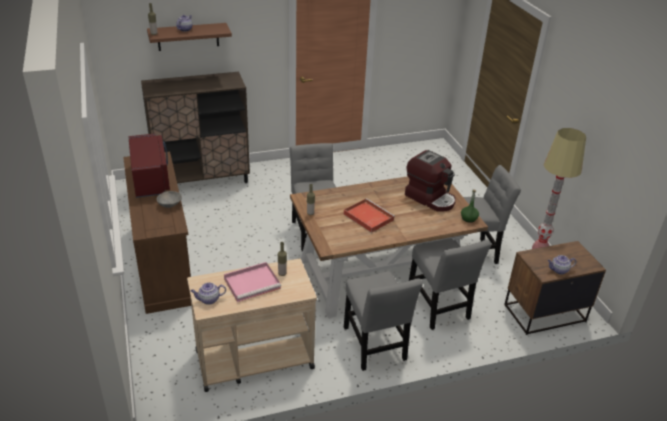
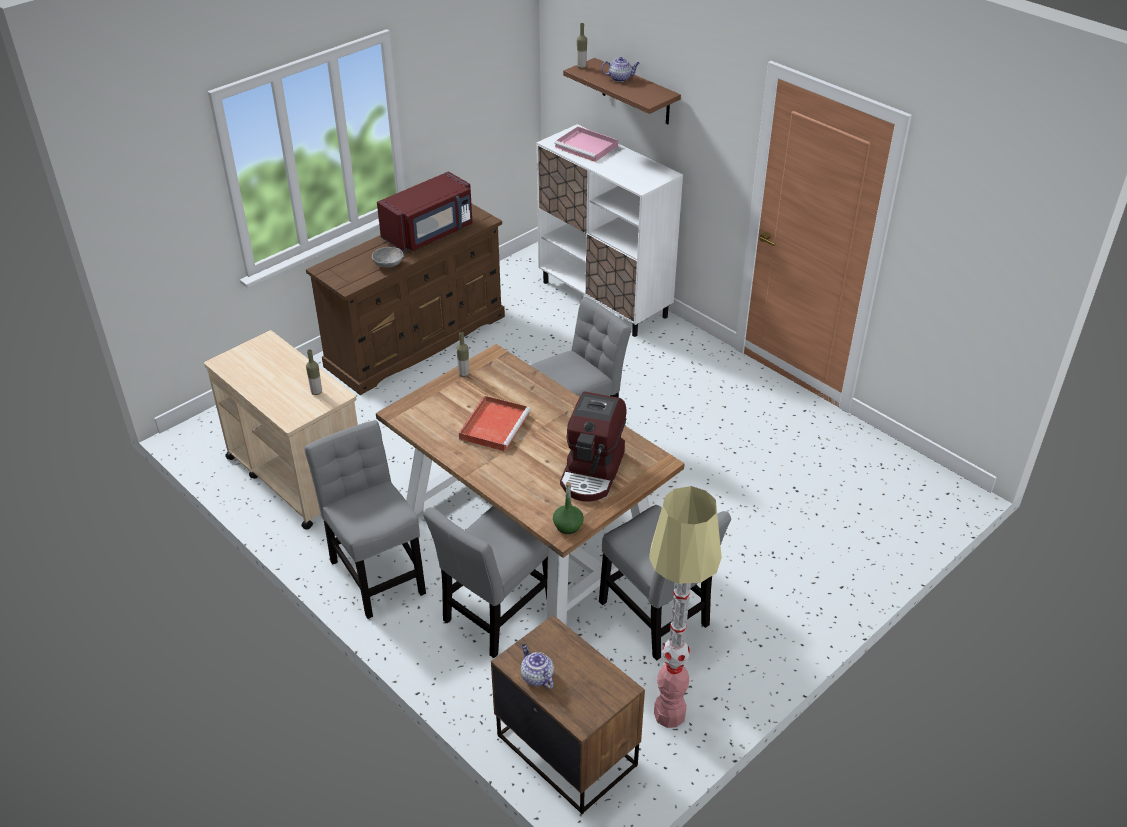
camera: 65 degrees right, 5 degrees up
brown cabinet [141,72,250,183] -> white cabinet [536,124,683,337]
teapot [191,282,226,305] -> none
pink tray [224,262,281,302] -> pink tray moved to [554,126,618,162]
grey chair [344,271,422,371] -> grey chair turned 105 degrees clockwise [304,420,426,619]

